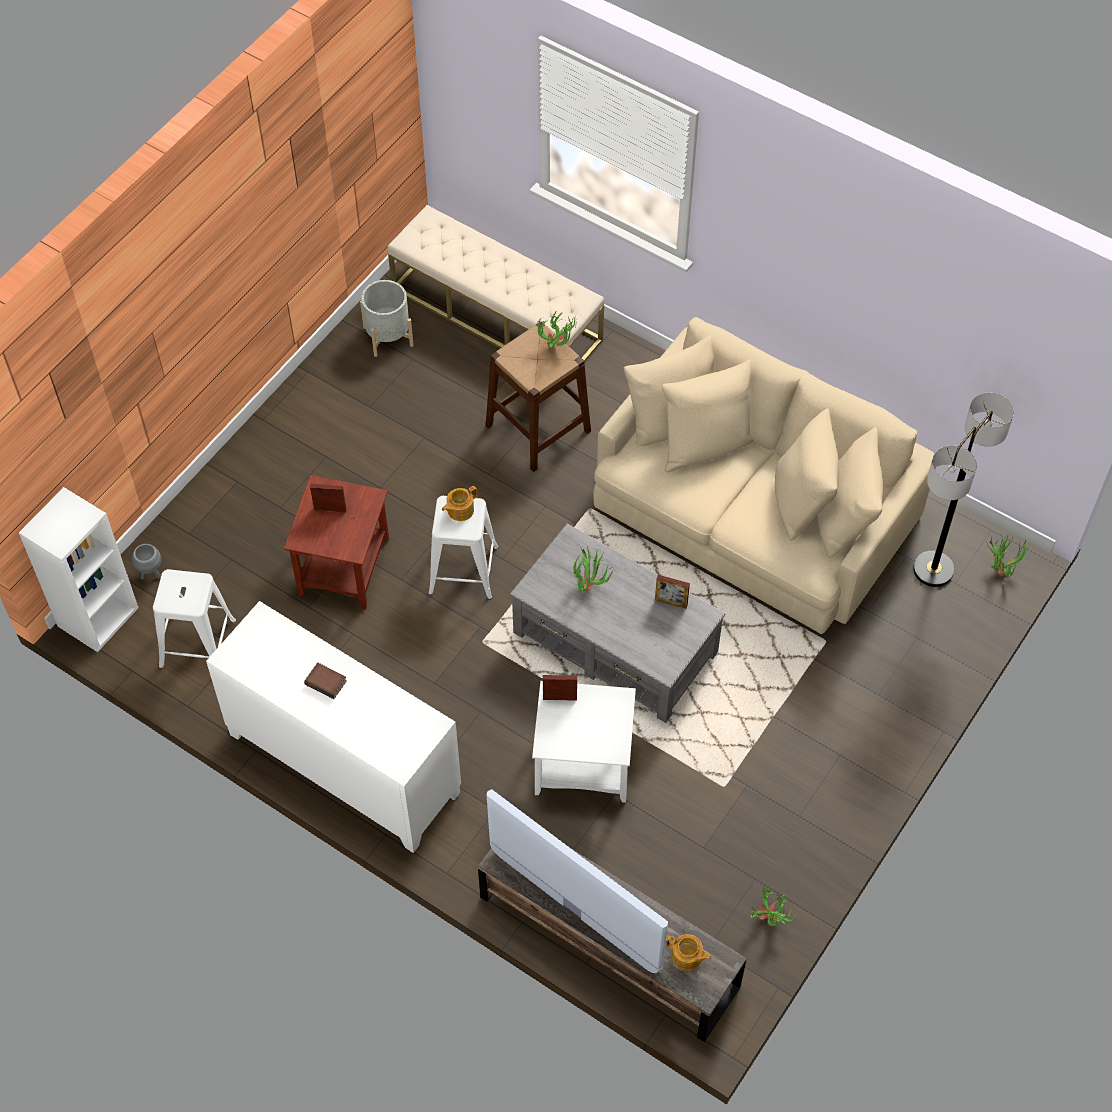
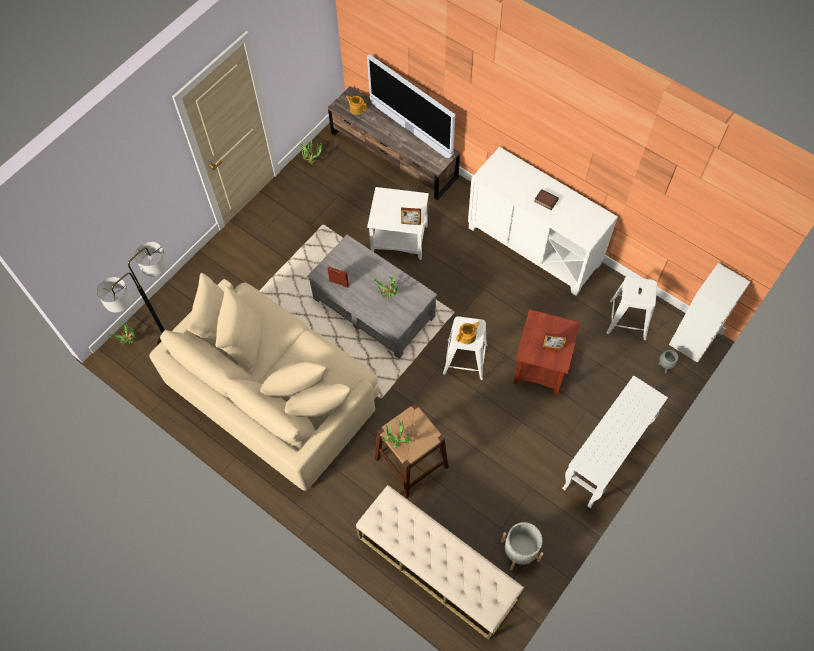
camera: 175 degrees left, 5 degrees up
none -> white console table [562,376,668,508]

